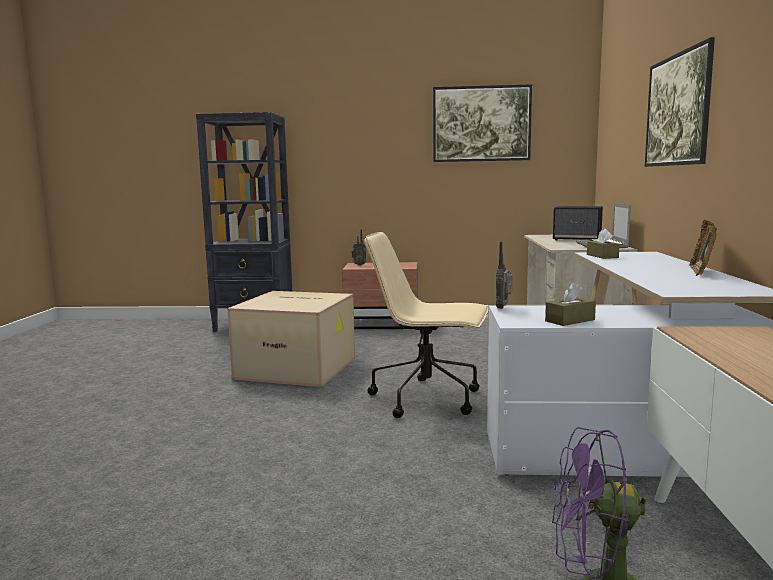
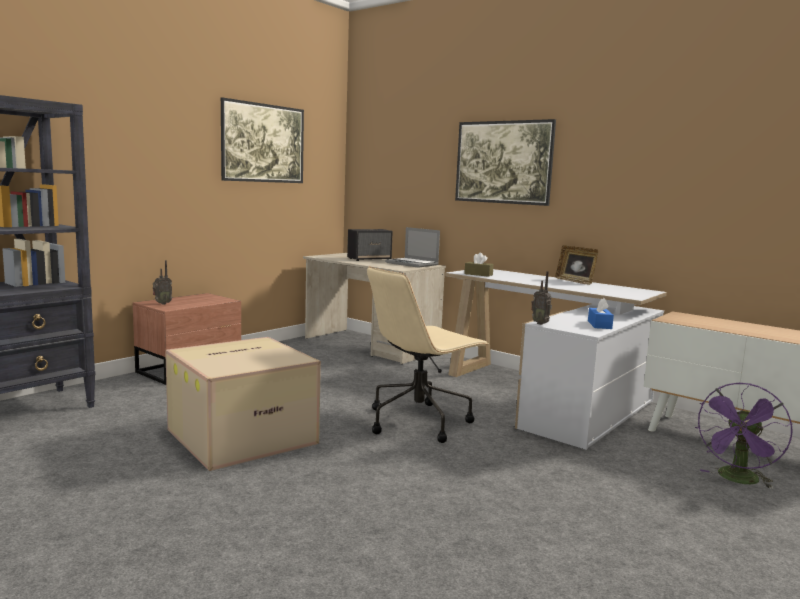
camera: 55 degrees left, 0 degrees up
brown tissue box [545,283,596,326] -> blue tissue box [588,298,614,329]

